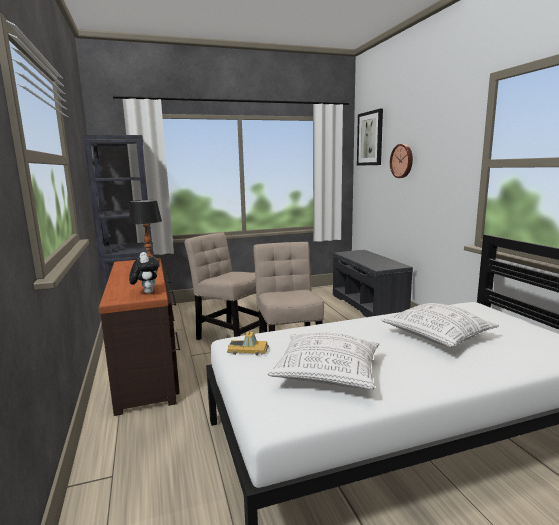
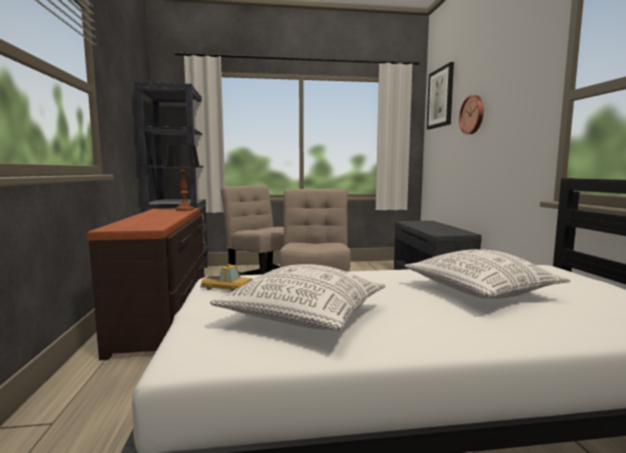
camera: 10 degrees right, 5 degrees down
plush toy [129,252,160,294] -> none

